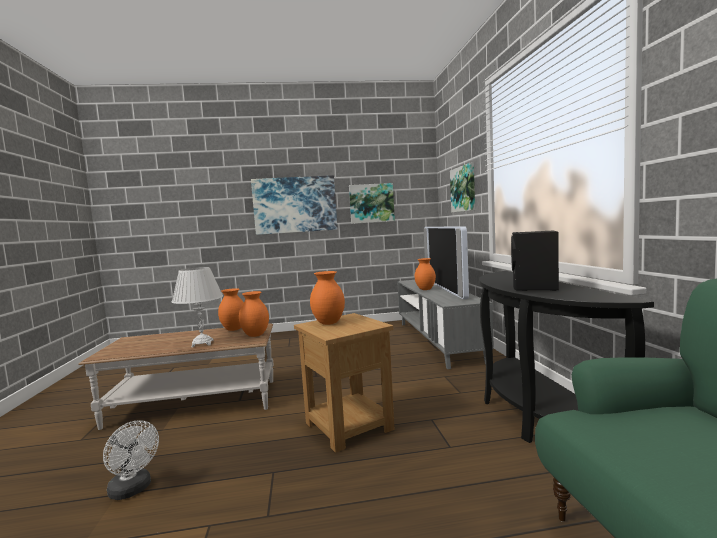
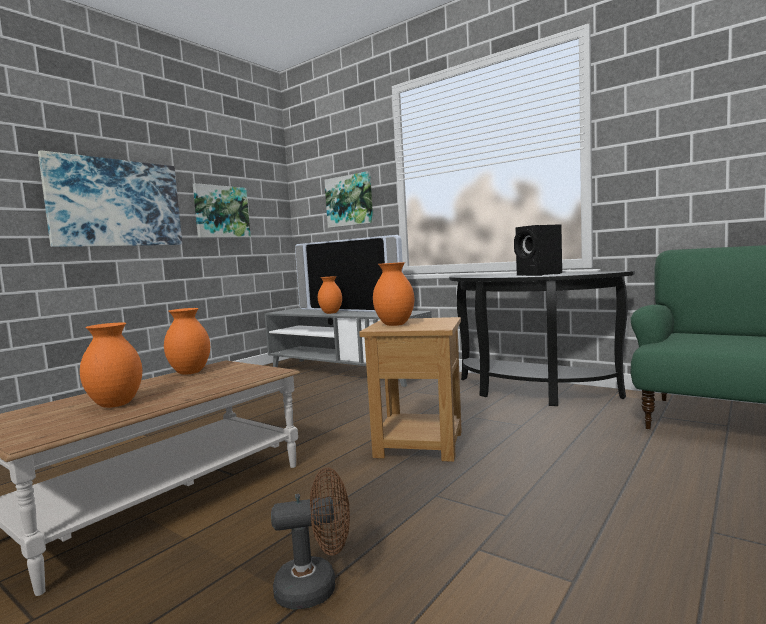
camera: 45 degrees left, 0 degrees up
white fan [103,420,159,500] -> brown fan [271,467,350,610]
white table lamp [172,267,223,347] -> none
orange vase [239,291,269,337] -> orange vase moved to [80,323,142,408]

